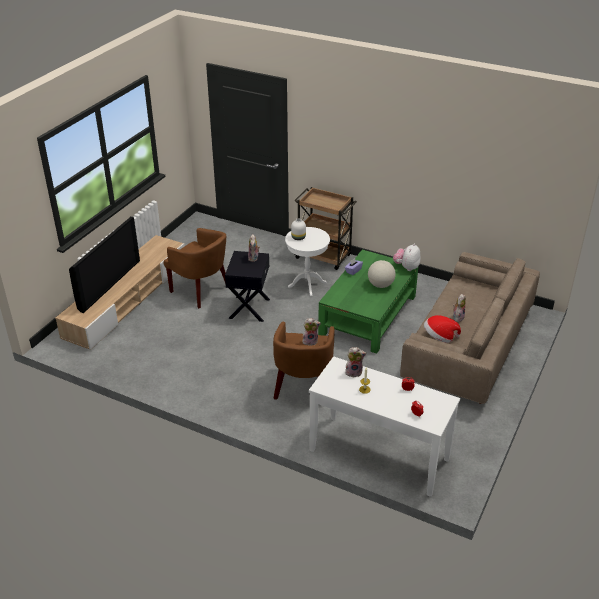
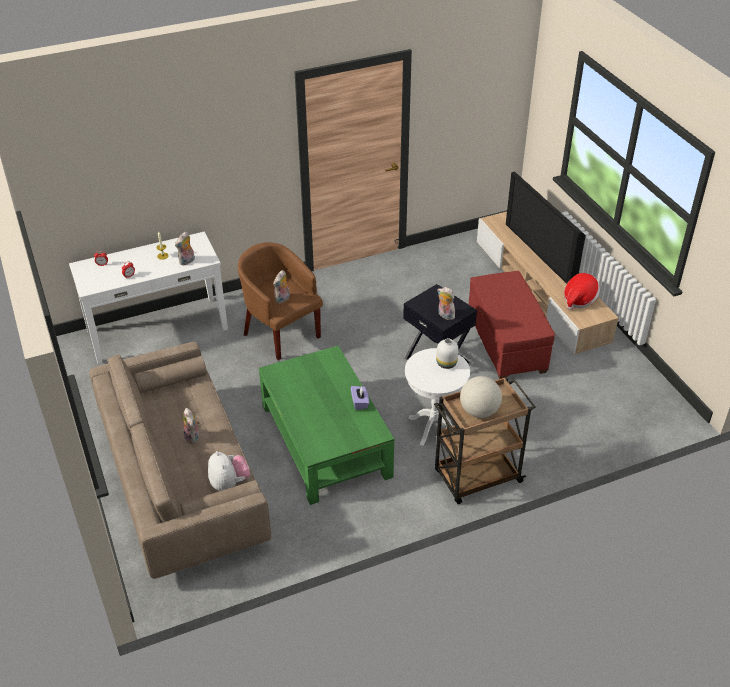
camera: 130 degrees right, 5 degrees up
brown armchair [163,228,226,309] -> red ottoman [469,271,555,379]
globe [368,260,396,288] -> globe moved to [460,376,502,418]
plush toy [393,243,420,271] -> plush toy moved to [208,451,250,491]
hat [424,315,461,343] -> hat moved to [564,273,600,310]

